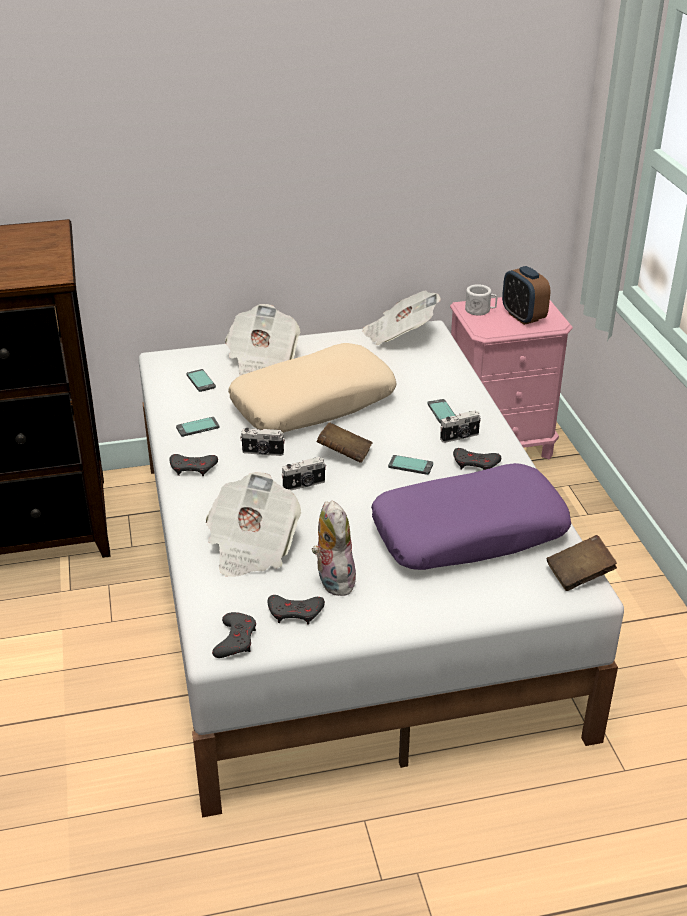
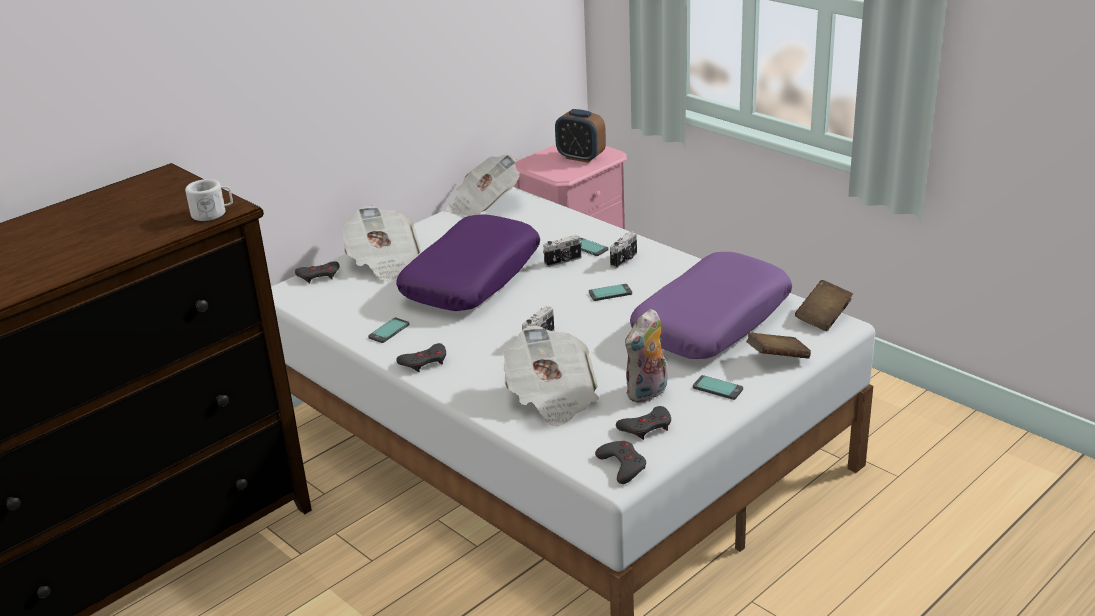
camera: 30 degrees left, 5 degrees down
phone [186,369,216,392] -> phone moved to [693,375,743,400]
beige pillow [228,343,396,433] -> purple pillow [396,214,540,311]
camera [240,428,285,456] -> camera moved to [543,235,582,267]
plush toy [312,500,358,596] -> plush toy turned 90 degrees counterclockwise [625,309,667,403]
brown book [316,422,372,463] -> brown book moved to [746,332,811,359]
grey game controller [453,448,501,470] -> grey game controller moved to [295,262,339,283]
white mug [465,284,497,316] -> white mug moved to [185,179,233,221]

